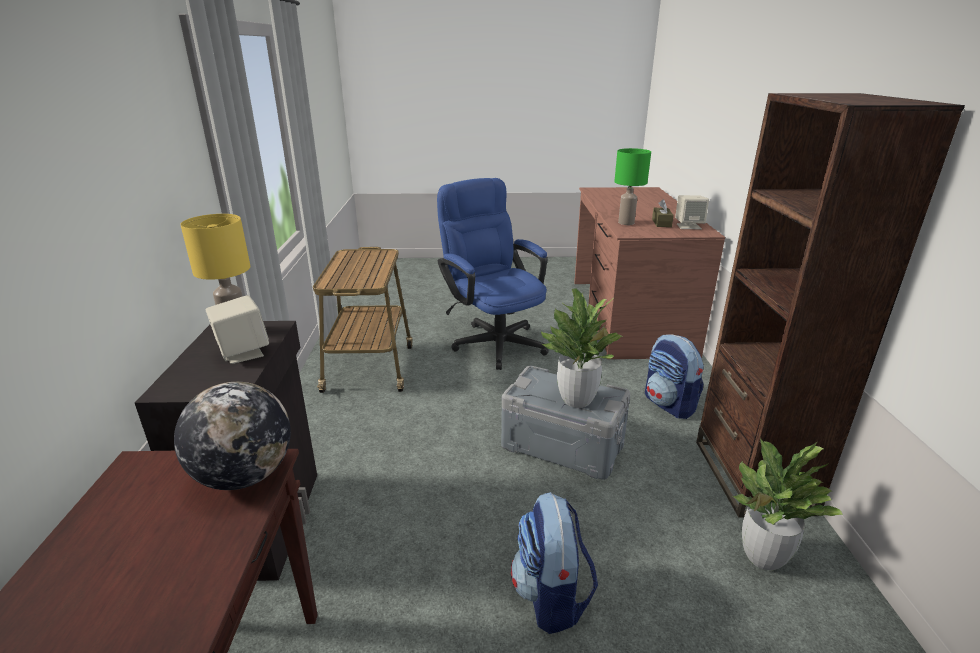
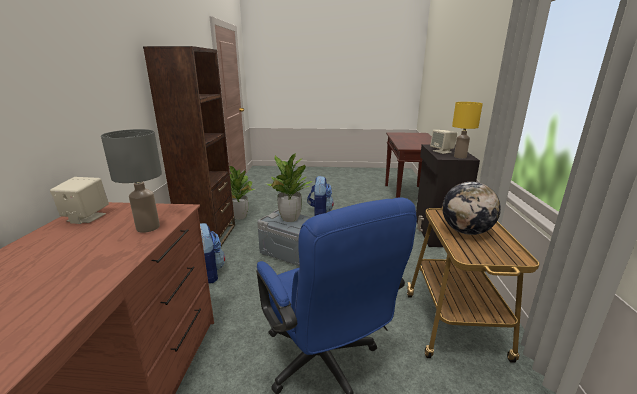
camera: 175 degrees left, 5 degrees down
globe [174,382,291,490] -> globe moved to [442,182,501,235]
green table lamp [614,148,651,225] -> grey table lamp [101,129,162,233]
brown tissue box [652,199,674,227] -> none

